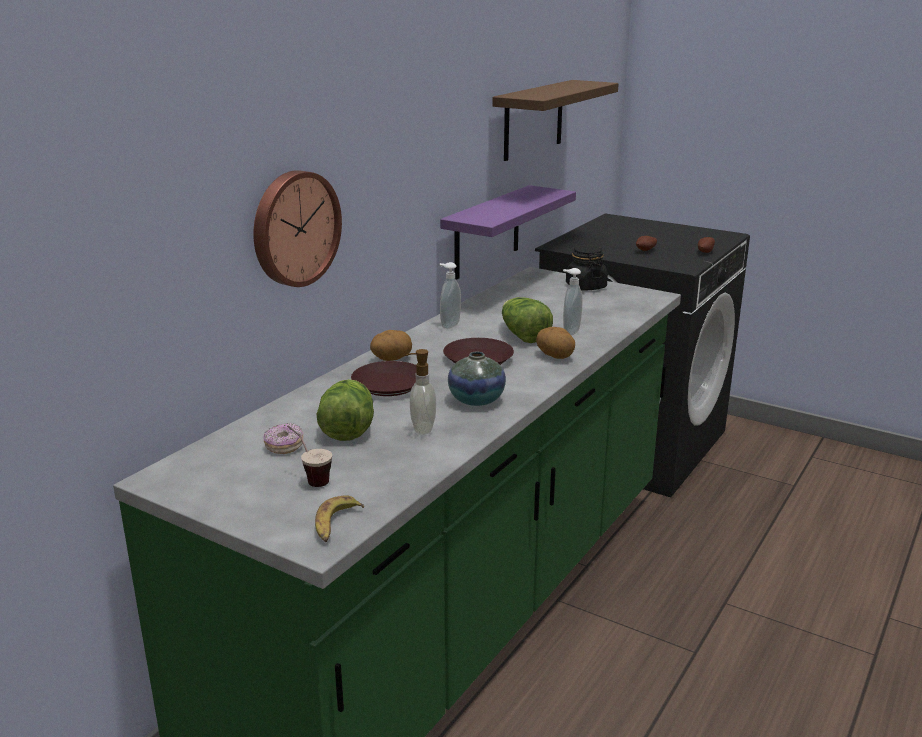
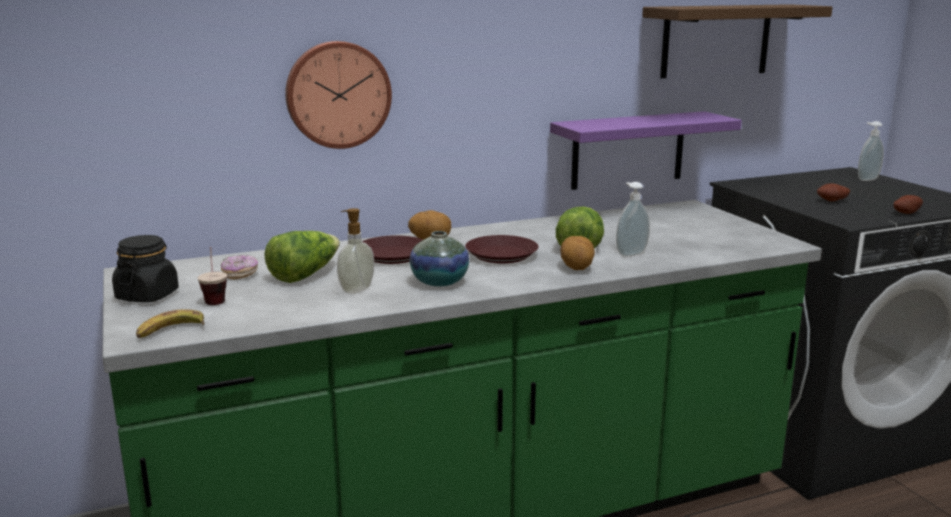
camera: 35 degrees right, 5 degrees down
soap dispenser [439,262,461,329] -> soap dispenser moved to [858,121,884,181]
black jar [566,245,608,291] -> black jar moved to [112,235,179,302]

